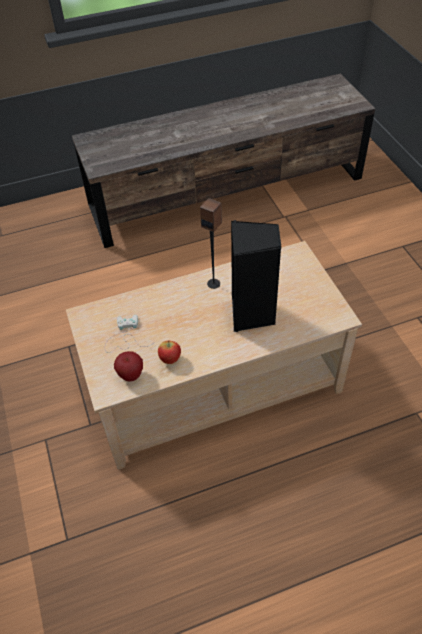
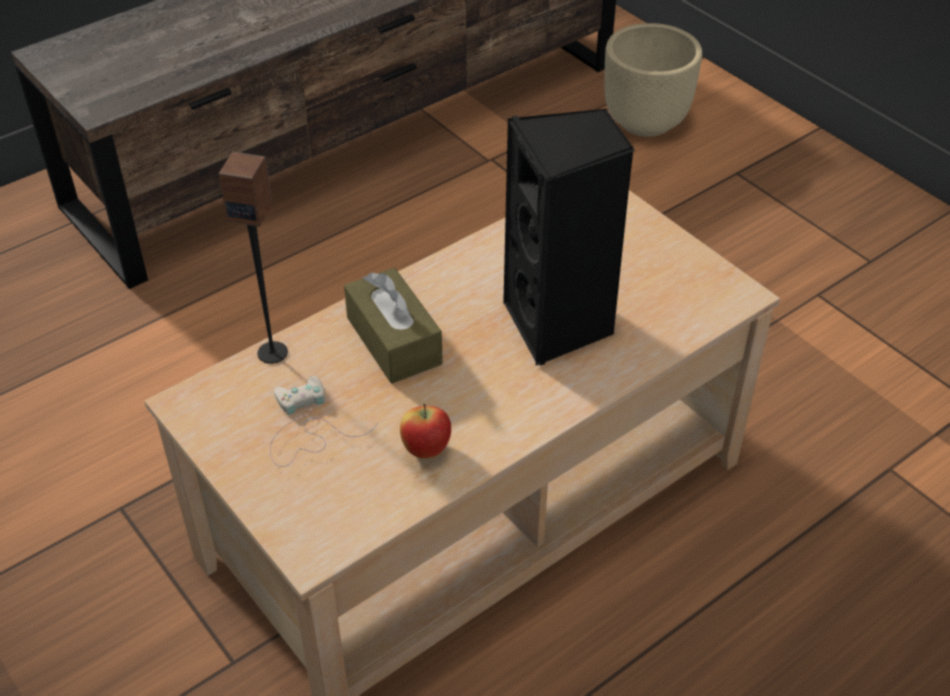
camera: 20 degrees left, 5 degrees down
apple [114,351,143,382] -> none
speaker [200,198,222,289] -> speaker moved to [219,152,288,364]
none -> brown tissue box [344,268,443,384]
none -> beige planter [604,23,702,137]

